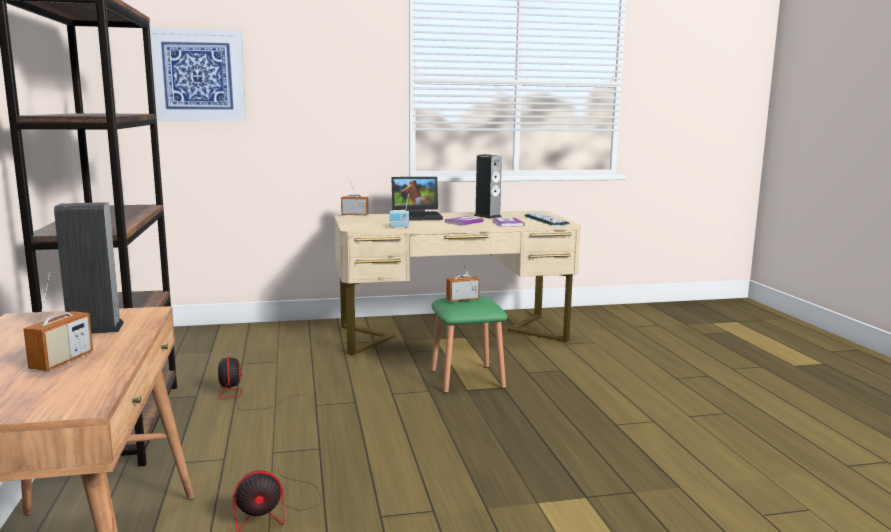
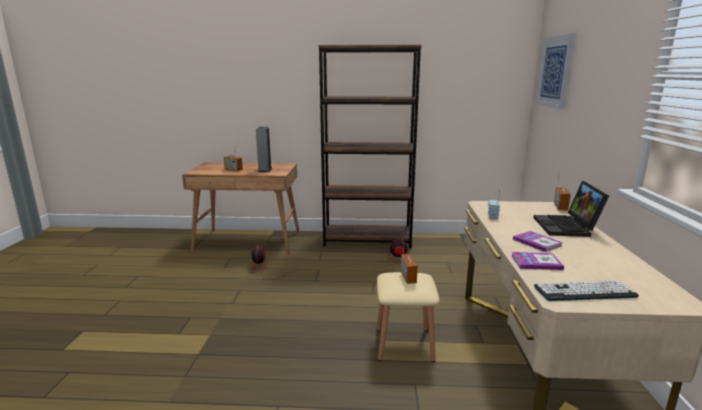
camera: 105 degrees right, 5 degrees up
green stool [431,296,507,394] -> beige stool [377,272,440,362]
speaker [474,154,502,219] -> none

